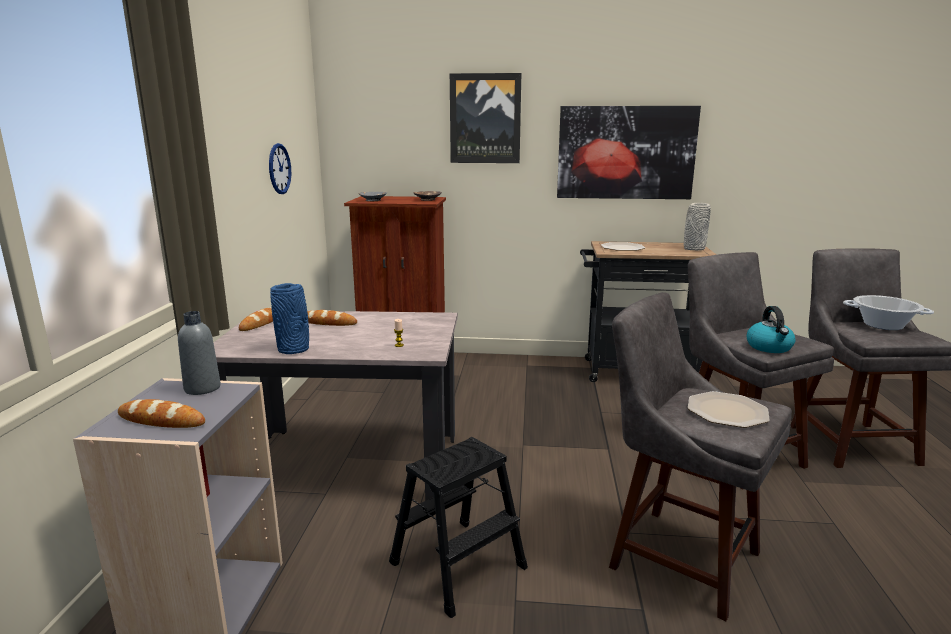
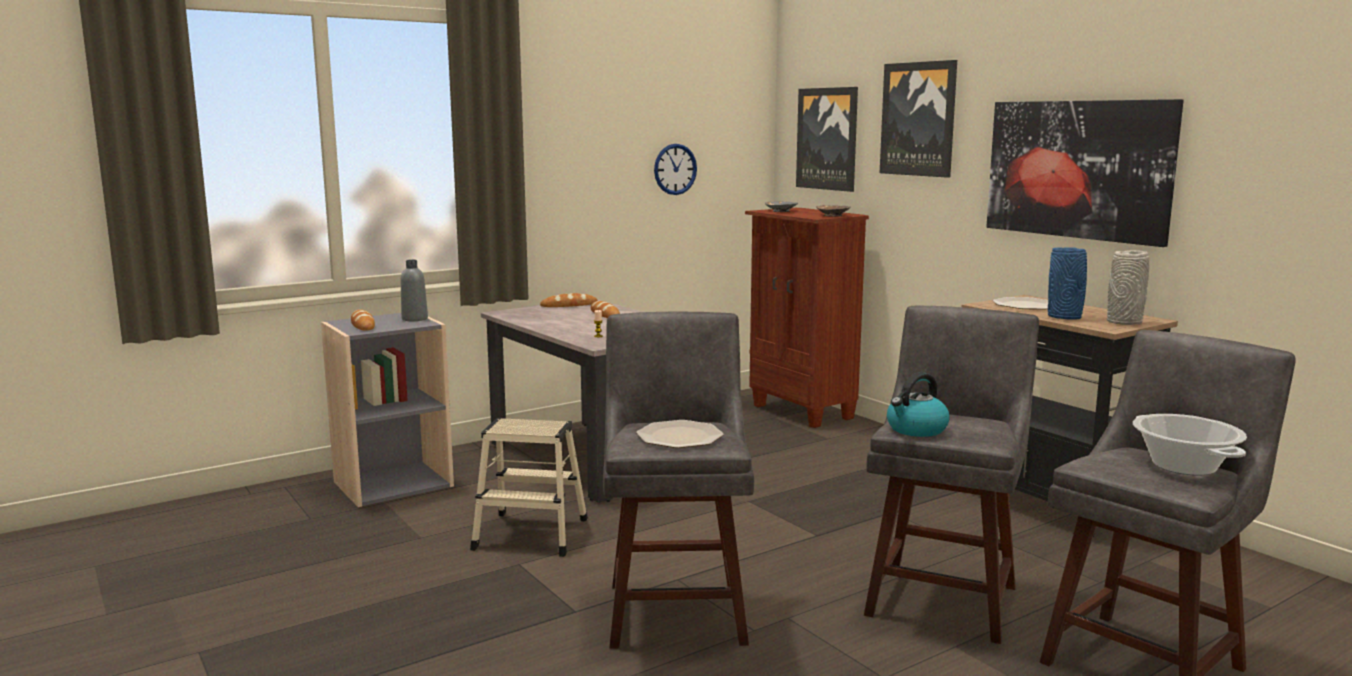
camera: 50 degrees right, 5 degrees down
blue vase [270,283,309,354] -> blue vase moved to [1048,247,1087,320]
black step ladder [389,437,528,618] -> beige step ladder [470,418,588,557]
none -> picture [796,87,858,192]

